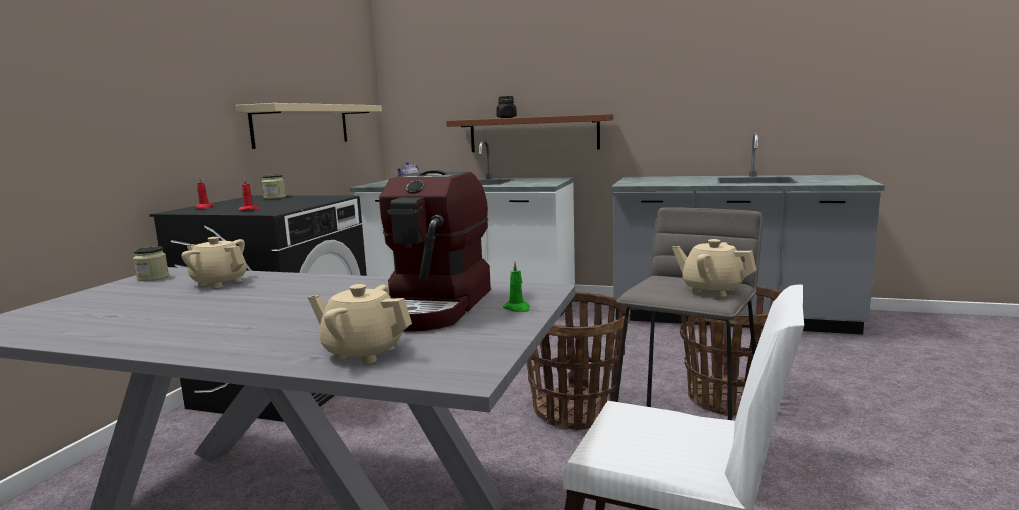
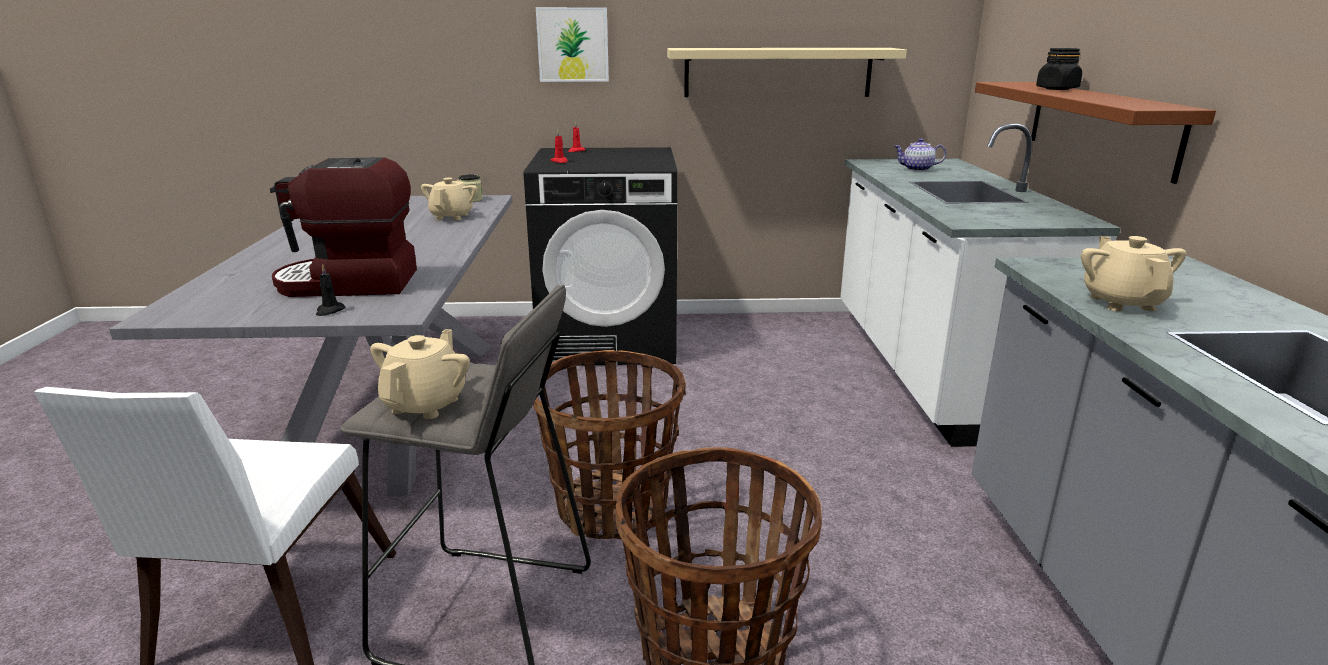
camera: 70 degrees right, 10 degrees up
jar [262,174,286,199] -> none
beige teapot [308,284,412,363] -> beige teapot moved to [1081,236,1186,311]
green candle [503,262,530,312] -> black candle [316,264,345,316]
none -> picture [536,7,609,82]

